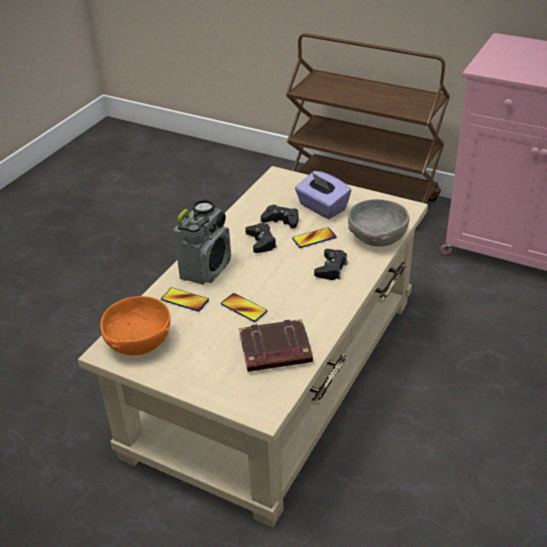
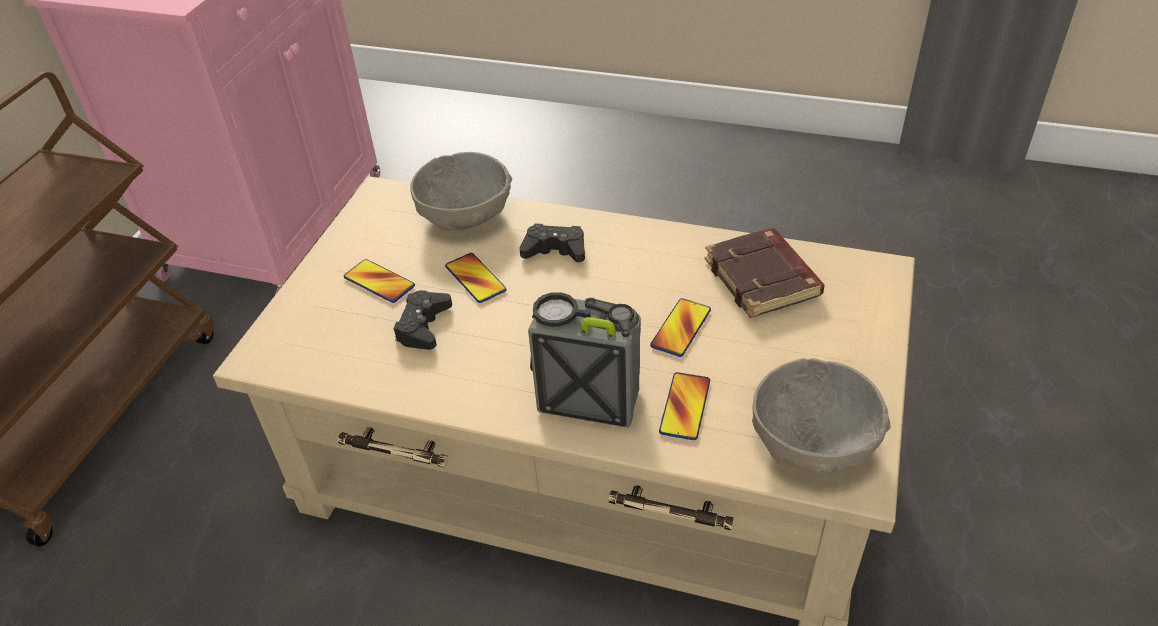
camera: 100 degrees left, 5 degrees up
orange bowl [100,296,170,355] -> grey bowl [752,358,891,473]
black game controller [245,223,277,253] -> none
purple tissue box [295,171,351,219] -> phone [344,259,415,303]

